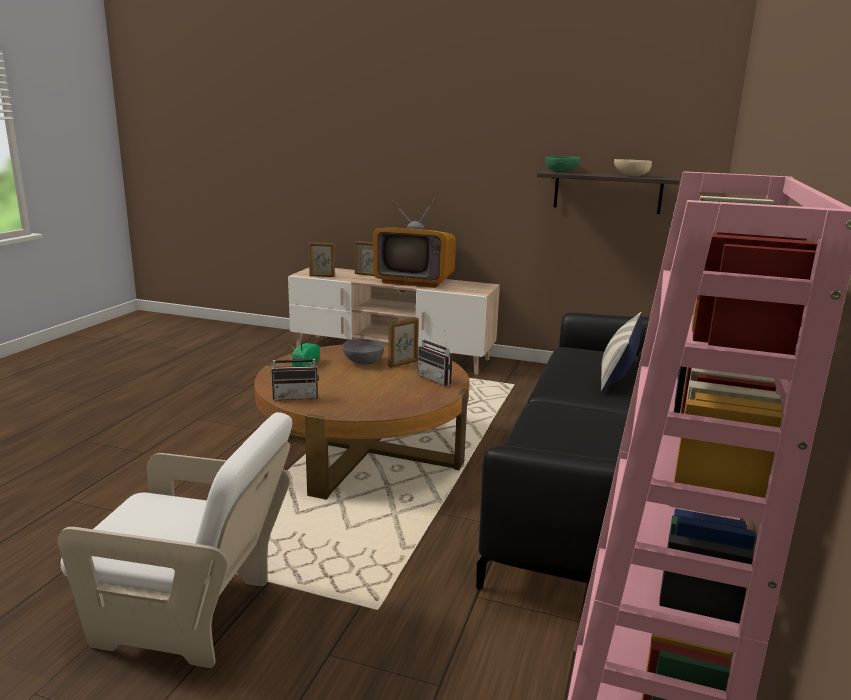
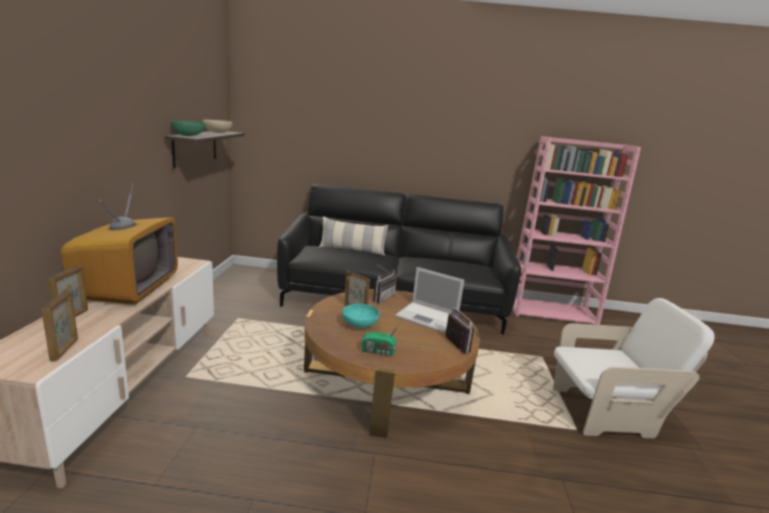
camera: 105 degrees left, 0 degrees up
white armchair [57,412,292,668] -> white armchair turned 90 degrees clockwise [553,298,715,438]
grey bowl [342,339,384,365] -> turquoise bowl [342,304,380,328]
none -> laptop [395,267,464,333]

